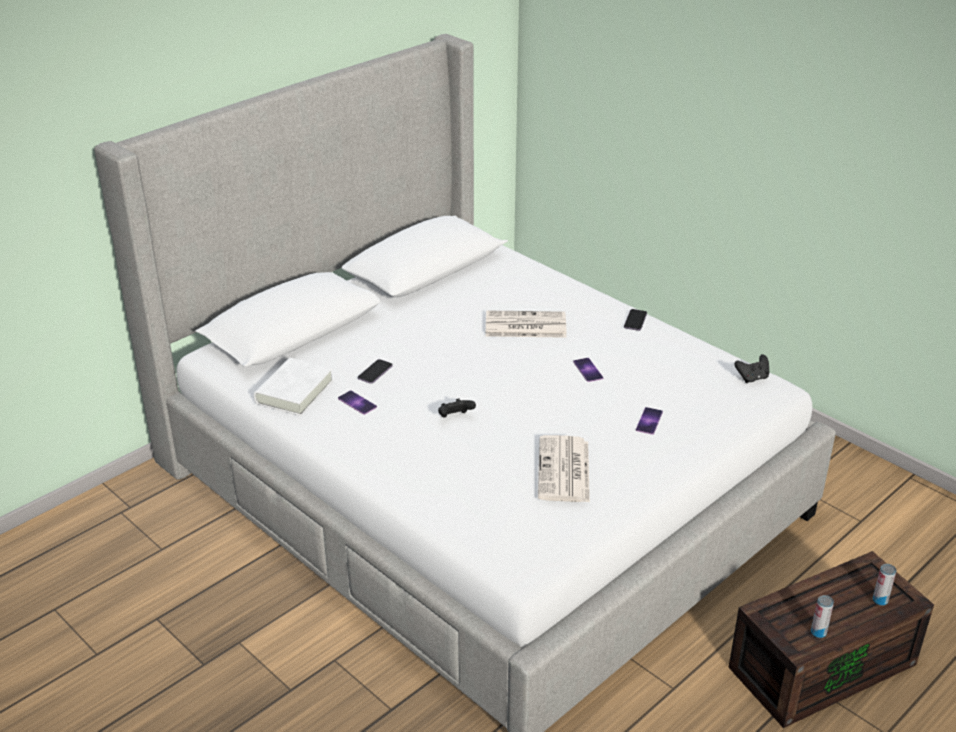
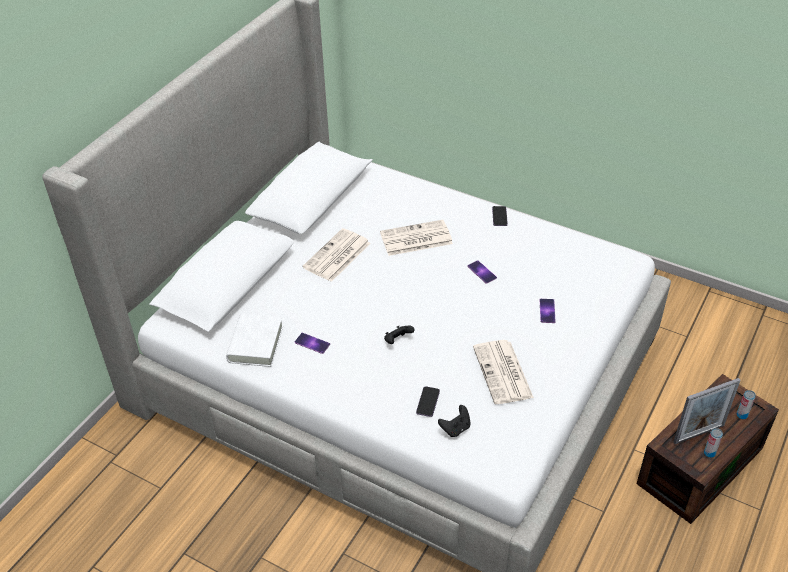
camera: 15 degrees left, 10 degrees up
phone [358,359,393,384] -> phone moved to [416,386,440,417]
black game controller [735,354,769,383] -> black game controller moved to [438,405,471,437]
none -> newspaper [303,228,370,282]
none -> picture frame [673,378,741,444]

